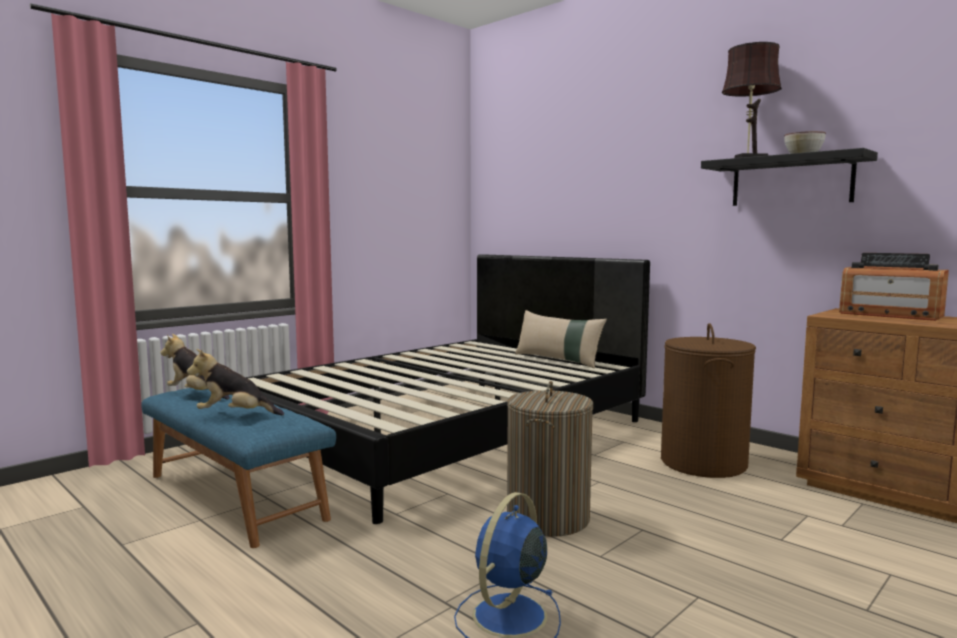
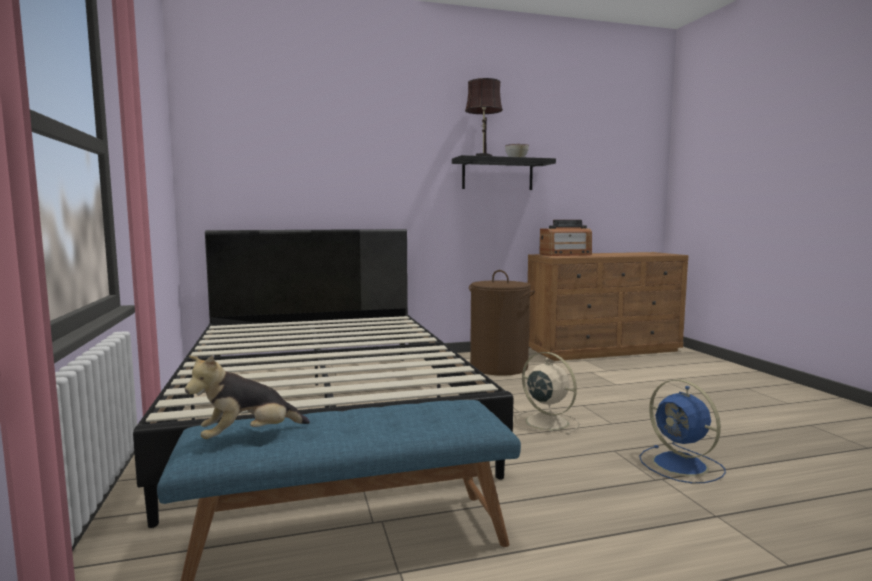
camera: 60 degrees left, 0 degrees up
plush toy [187,349,284,415] -> none
laundry basket [507,381,593,537] -> beige fan [513,352,580,435]
beige pillow [515,310,607,368] -> none

